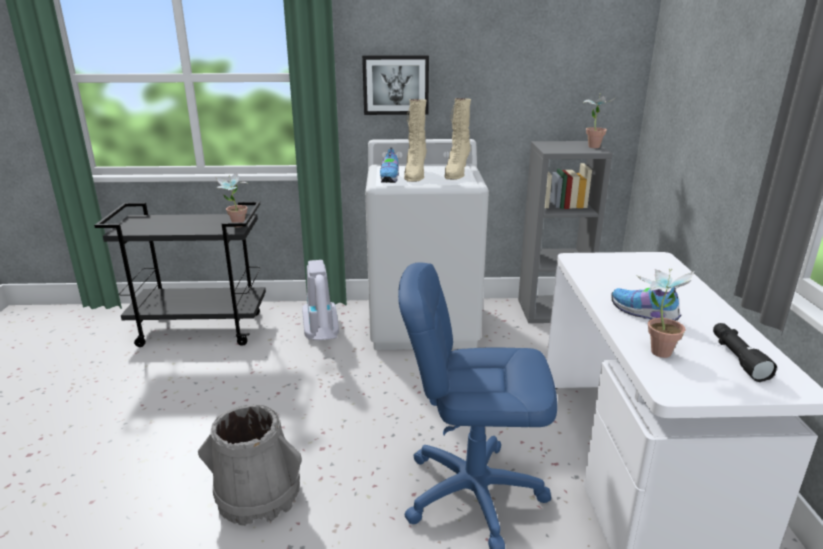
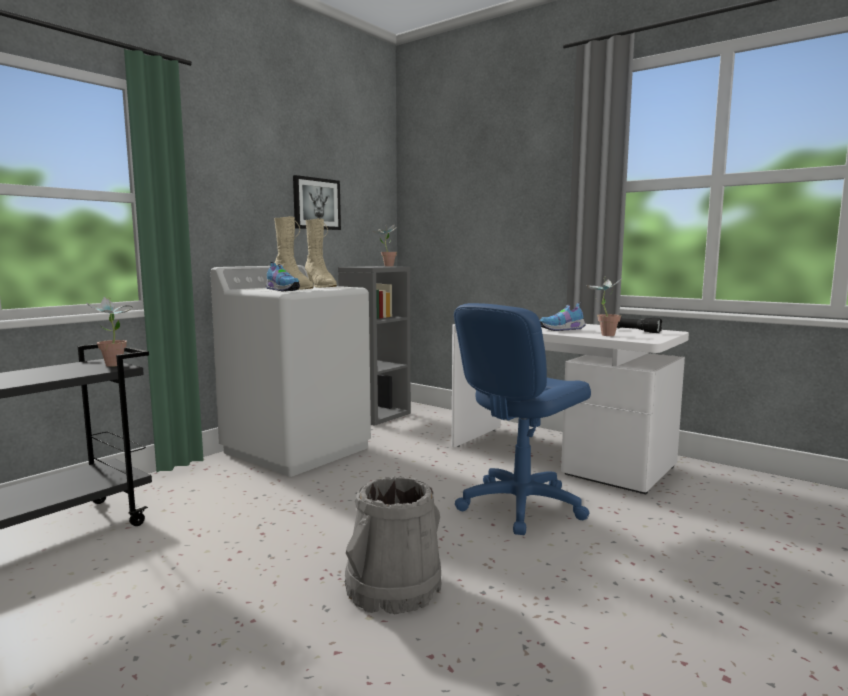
camera: 50 degrees left, 15 degrees down
vacuum cleaner [302,260,339,340] -> none
picture [362,55,429,115] -> picture moved to [293,175,341,230]

